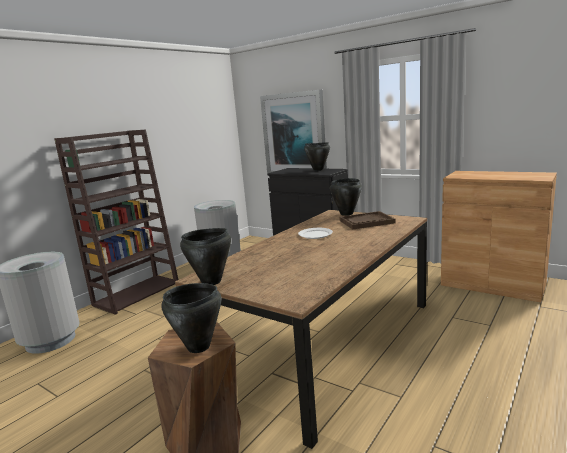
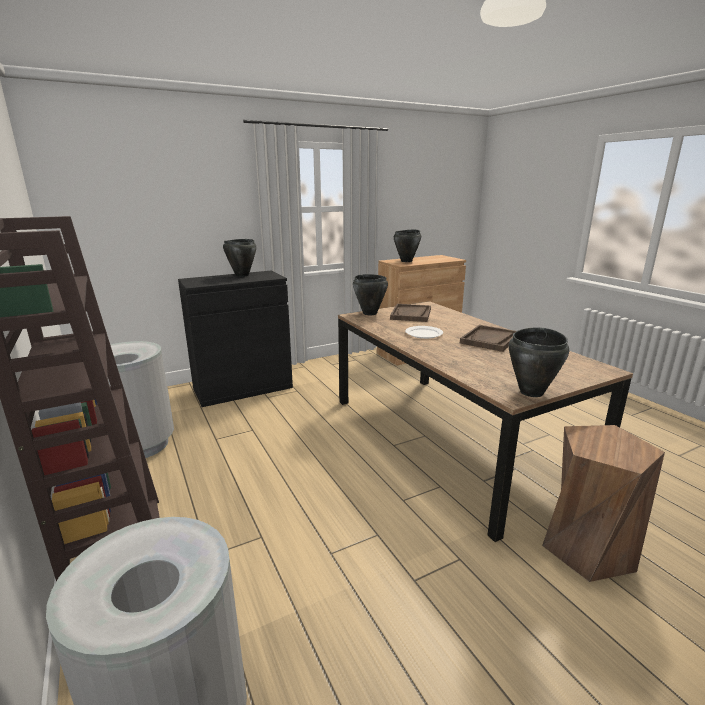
camera: 65 degrees left, 5 degrees up
black cooking pot [161,283,221,353] -> black cooking pot moved to [394,229,421,262]
picture [260,90,327,175] -> none
none -> brown tray [460,325,516,352]

